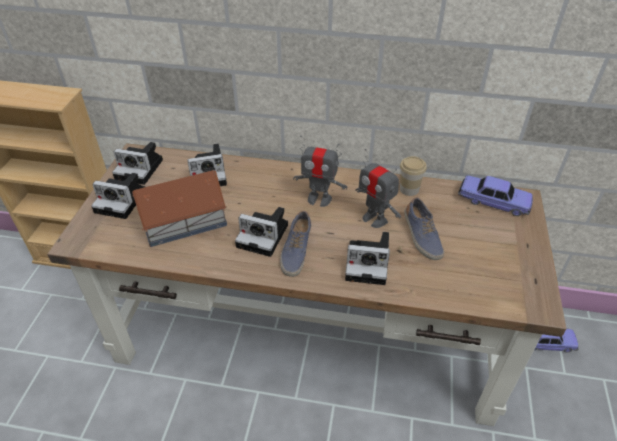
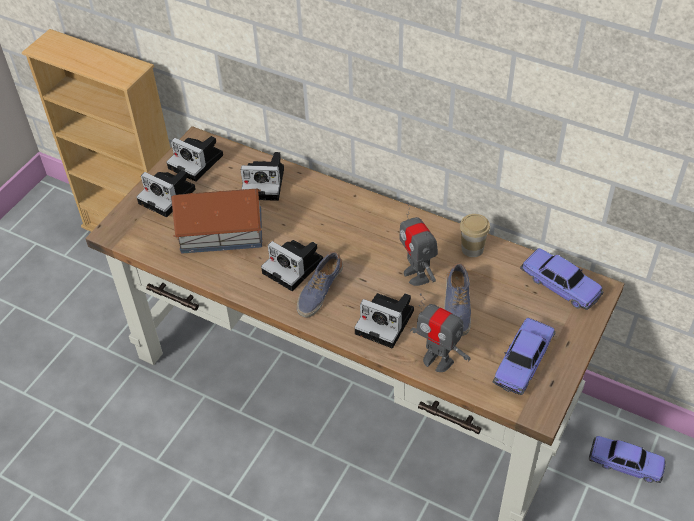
camera: 20 degrees right, 5 degrees up
toy robot [293,135,347,207] -> toy robot moved to [410,293,471,372]
none -> toy car [493,318,556,395]

